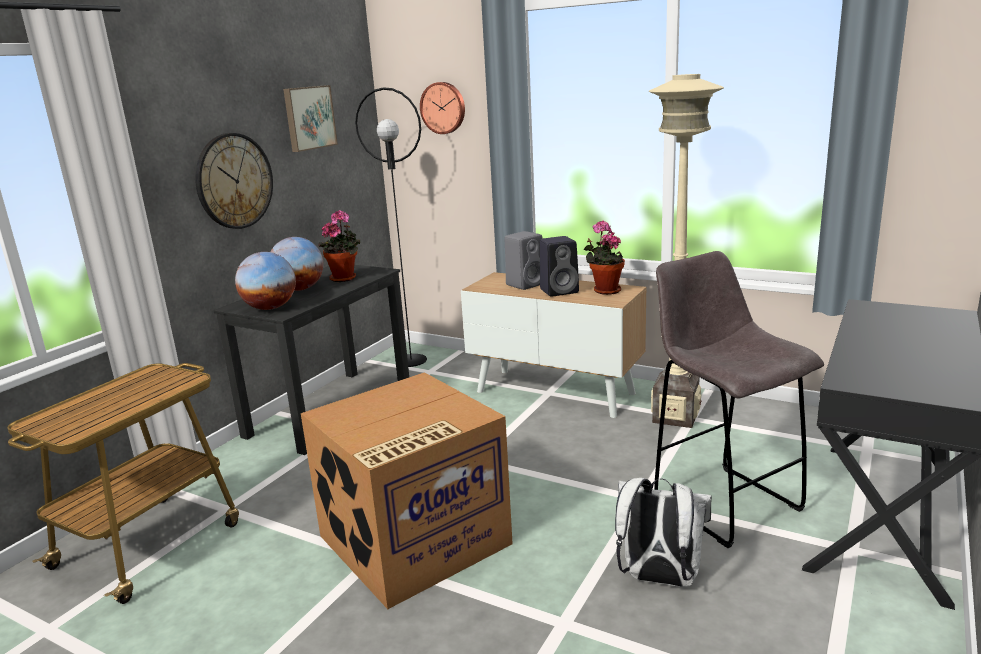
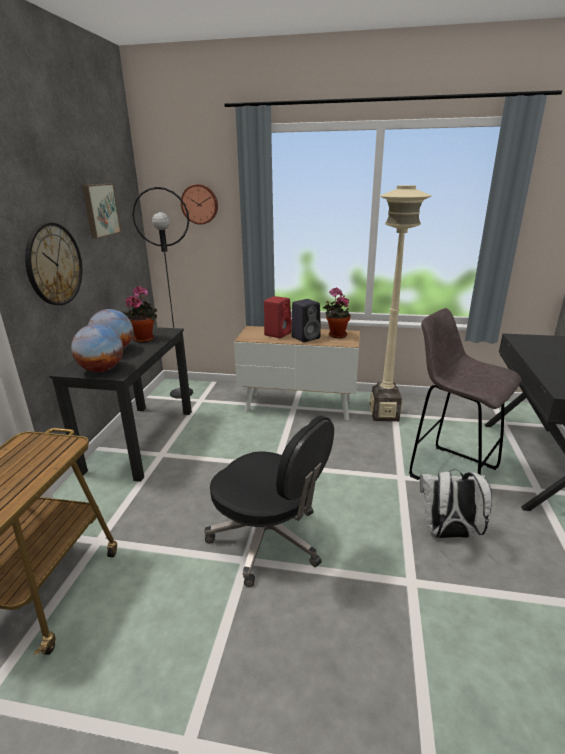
camera: 20 degrees left, 5 degrees up
cardboard box [301,372,513,609] -> black office chair [204,415,334,587]
grey speaker [504,231,543,290] -> red speaker [264,296,292,338]

